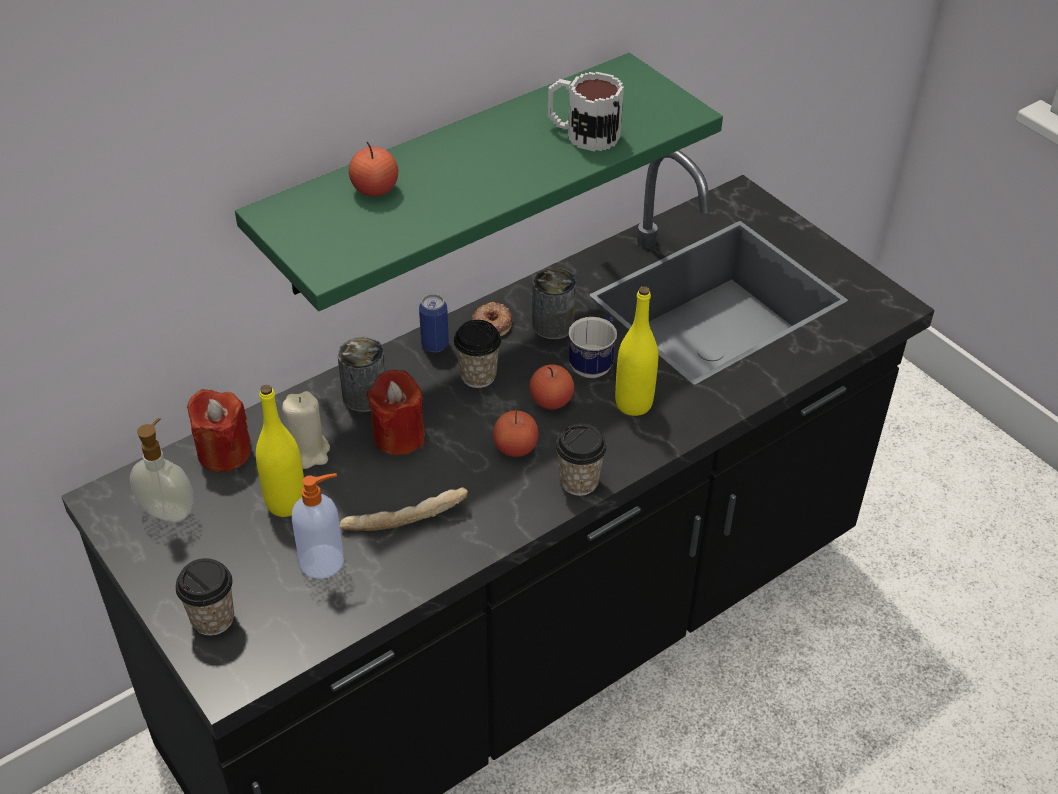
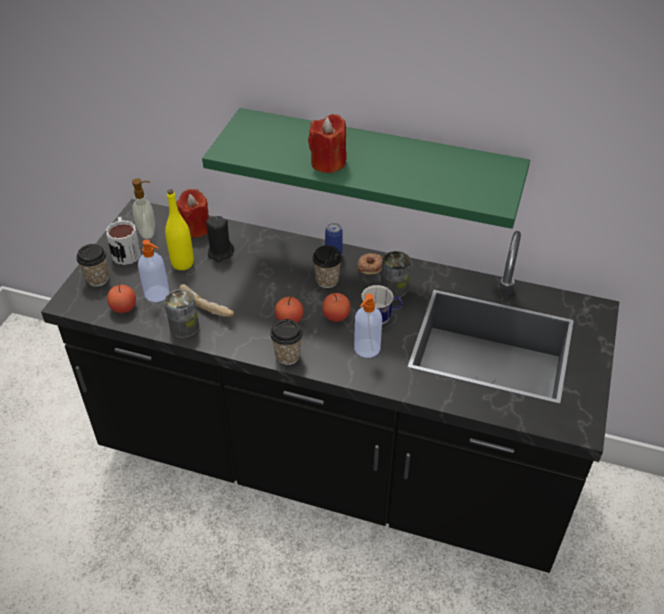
camera: 55 degrees right, 0 degrees up
beige candle [282,391,330,469] -> black candle [206,216,234,262]
can [337,337,385,412] -> can moved to [164,289,199,338]
apple [349,142,398,197] -> apple moved to [107,285,136,313]
red candle [367,370,425,455] -> red candle moved to [308,114,347,174]
mug [548,72,624,152] -> mug moved to [106,217,141,265]
yellow bottle [615,286,658,416] -> soap dispenser [354,294,382,358]

